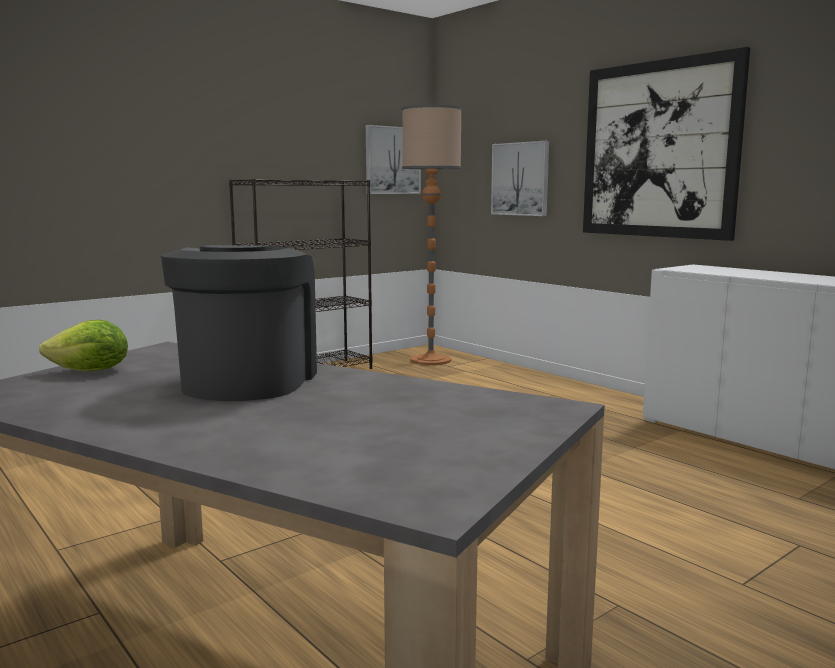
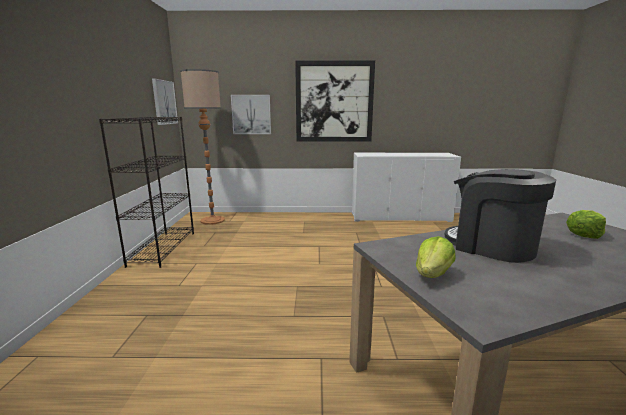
camera: 50 degrees left, 5 degrees up
none -> lettuce [566,210,606,239]

